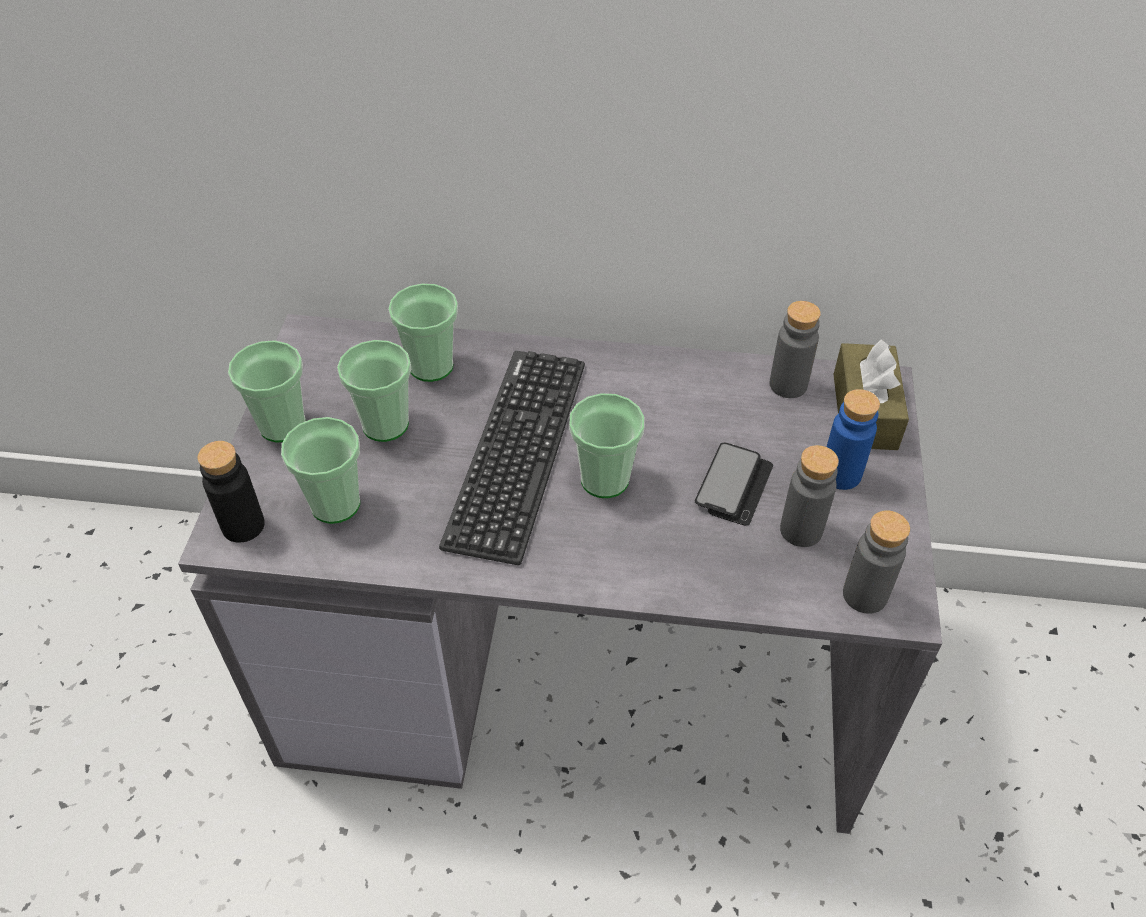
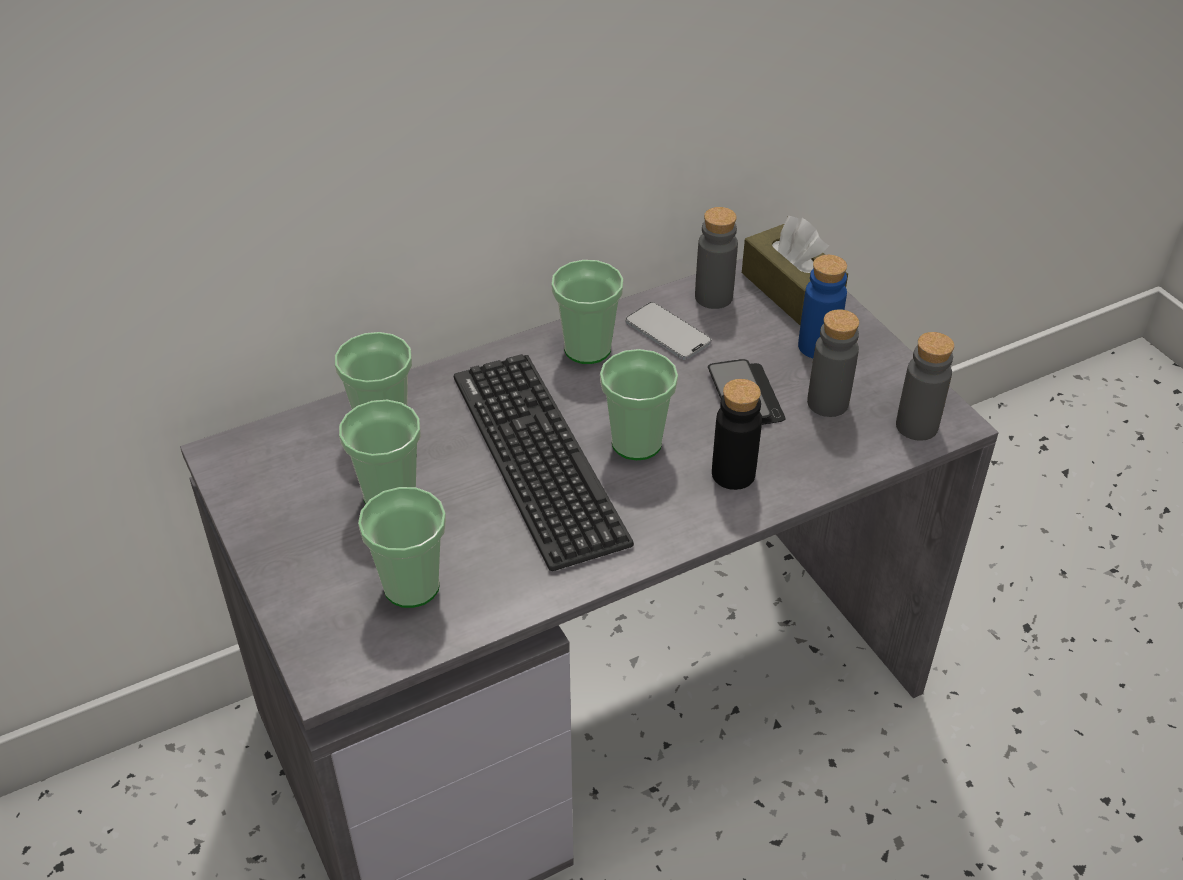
camera: 35 degrees left, 5 degrees down
black bottle [198,441,265,543] -> black bottle moved to [712,379,762,490]
cup [228,340,306,443] -> cup moved to [551,260,623,364]
none -> phone [626,302,711,360]

